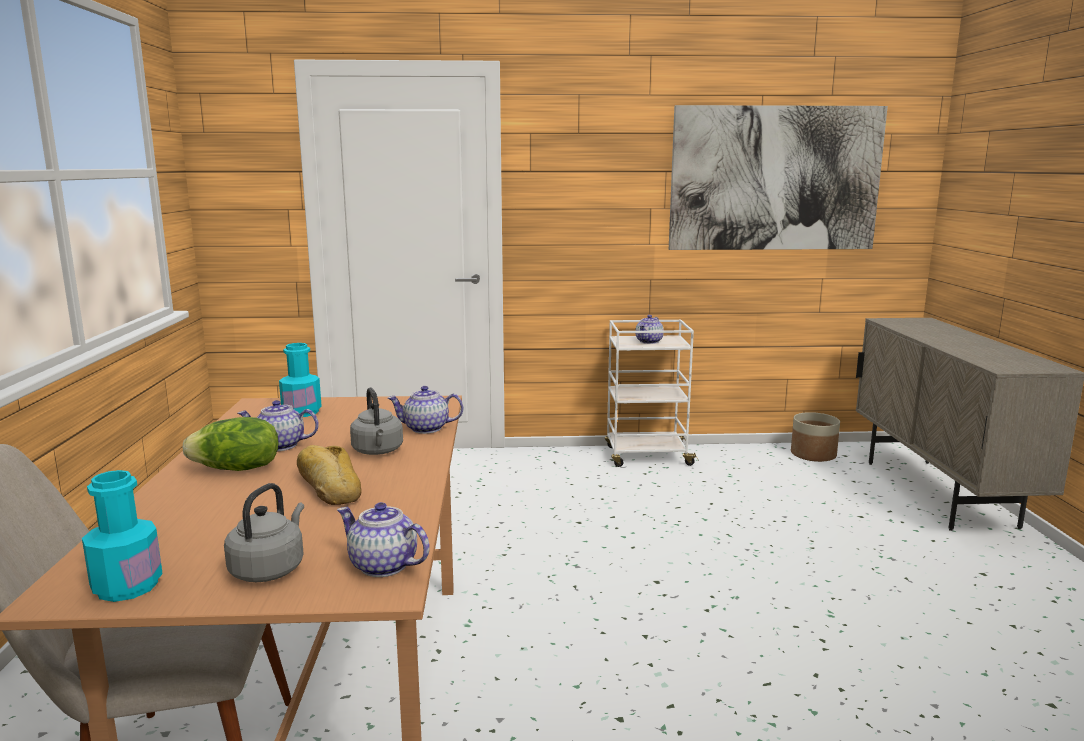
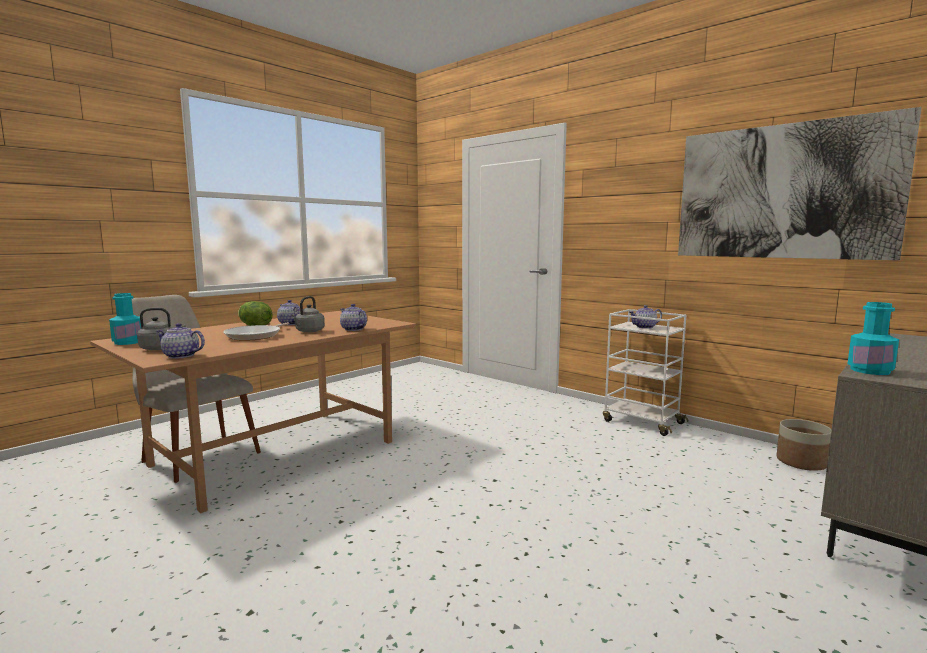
camera: 45 degrees right, 5 degrees down
turquoise bottle [279,343,321,417] -> turquoise bottle moved to [848,302,899,375]
bread [297,445,362,505] -> frying pan [223,322,290,341]
teapot [337,502,430,577] -> teapot turned 60 degrees counterclockwise [156,323,205,359]

